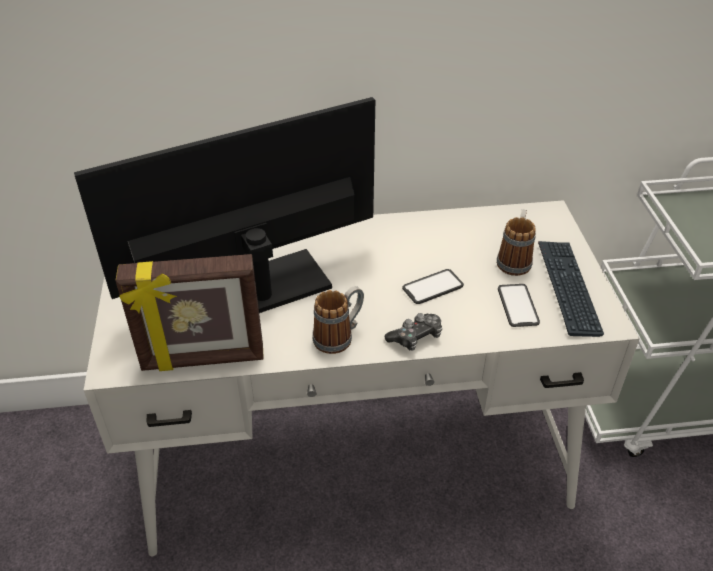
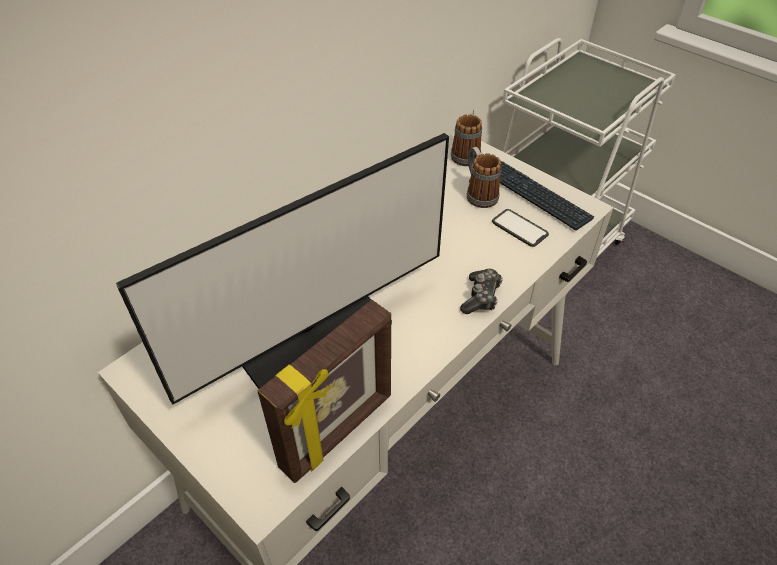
camera: 40 degrees left, 5 degrees up
monitor [74,97,375,313] -> monitor turned 150 degrees counterclockwise [116,133,449,405]
mug [313,286,364,354] -> mug moved to [451,108,482,166]
phone [402,269,464,304] -> none

